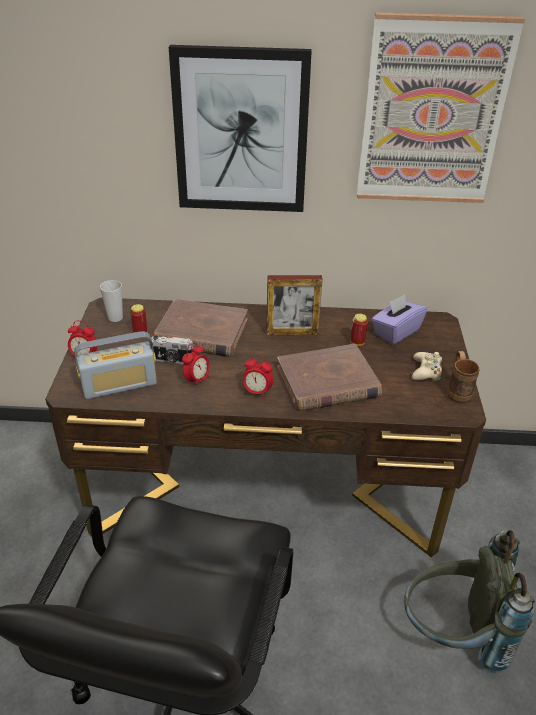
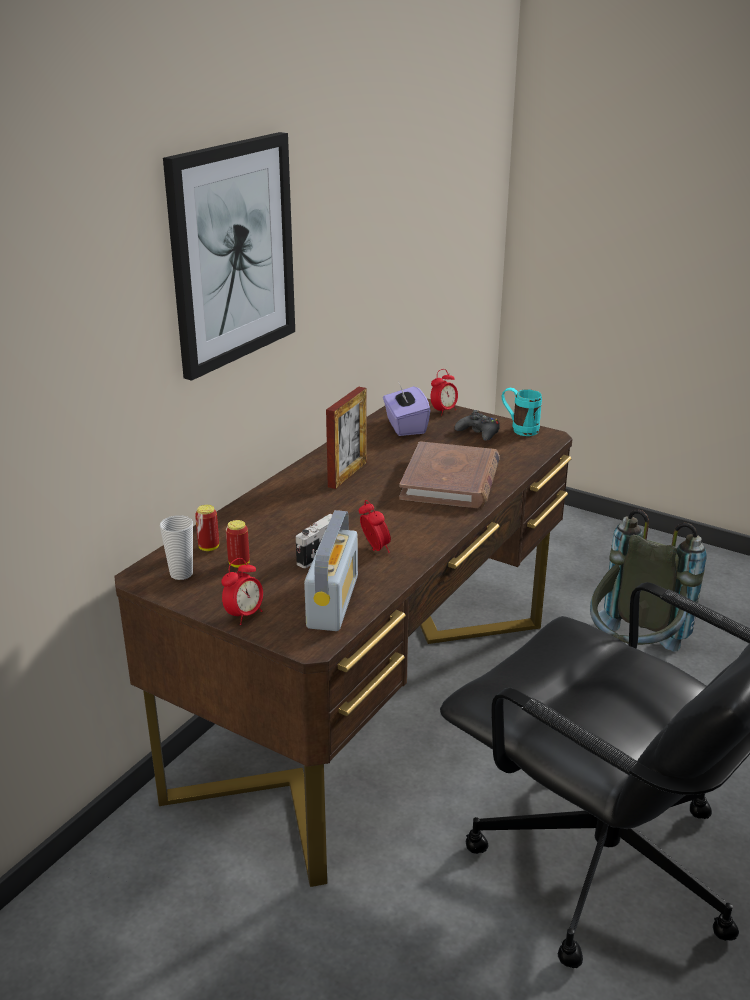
camera: 60 degrees left, 10 degrees down
brown book [154,299,248,357] -> none
alarm clock [243,355,274,398] -> alarm clock moved to [430,369,458,416]
can [350,314,368,346] -> can moved to [195,505,219,551]
picture [357,12,525,203] -> none
beige game controller [412,352,442,381] -> black game controller [455,410,500,441]
brown mug [447,351,480,404] -> turquoise mug [502,388,542,436]

